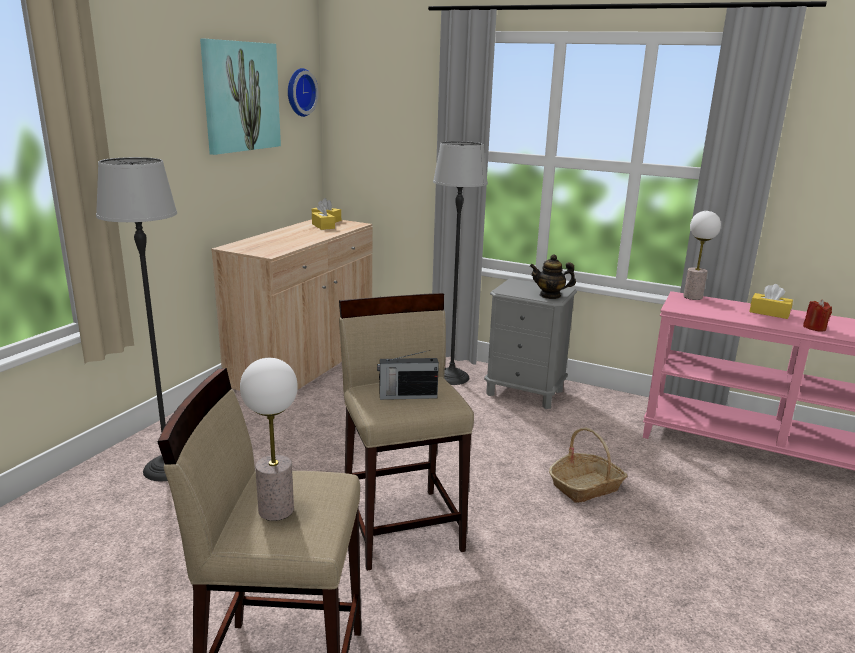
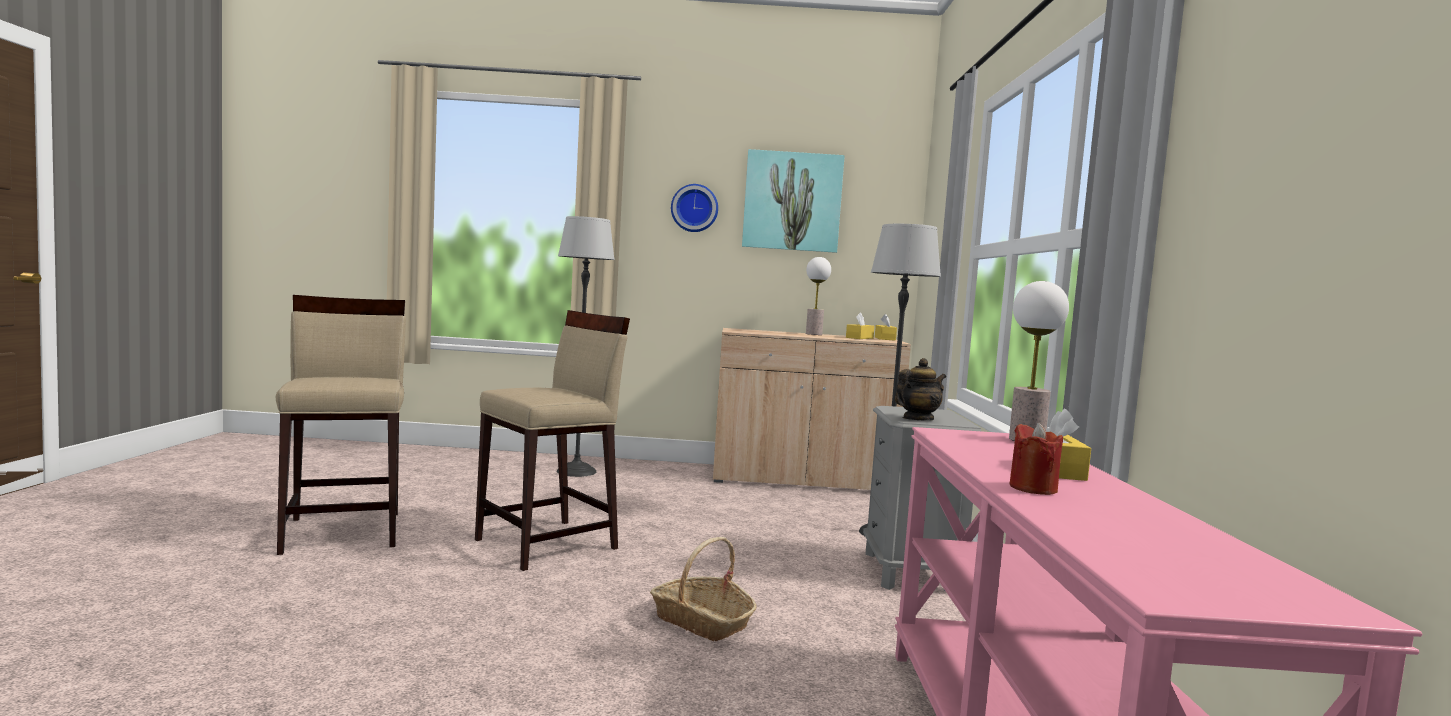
camera: 65 degrees right, 15 degrees down
table lamp [240,358,298,521] -> table lamp moved to [806,257,831,335]
wall clock [288,68,318,117] -> wall clock moved to [671,184,718,232]
radio [377,350,439,400] -> none
teapot [530,254,576,299] -> teapot turned 75 degrees clockwise [895,358,946,421]

